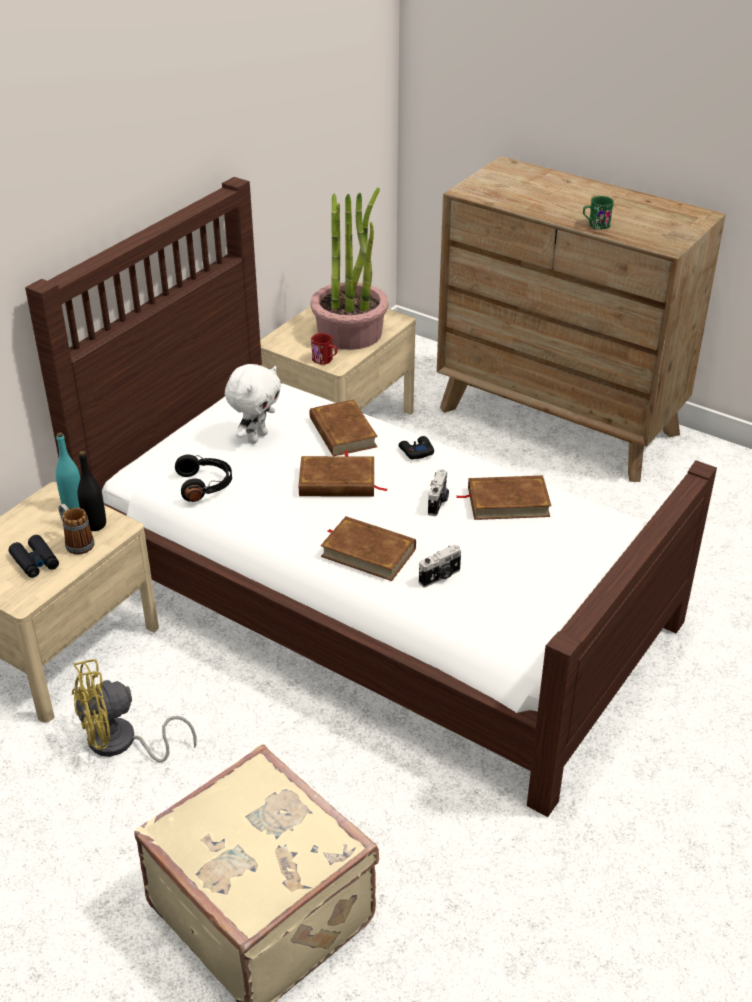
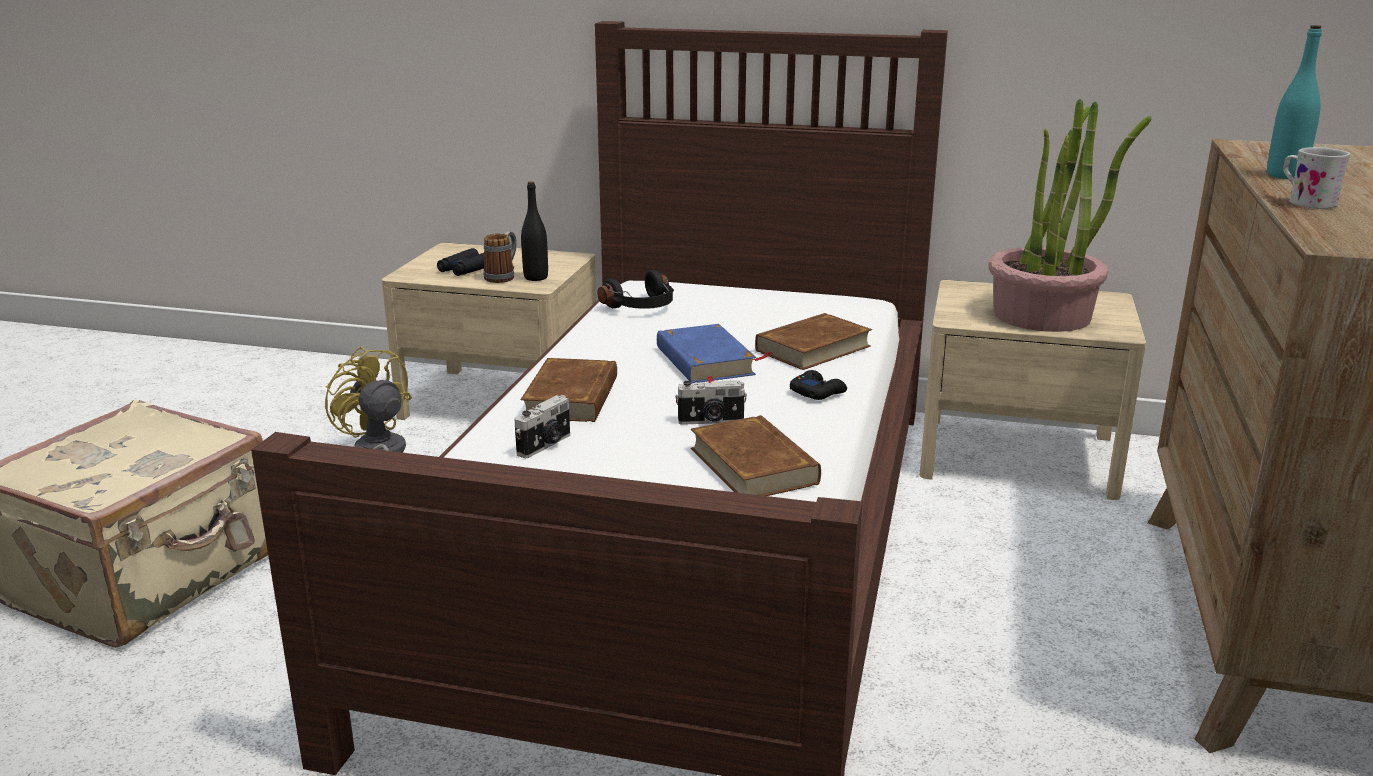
camera: 70 degrees right, 15 degrees down
turquoise bottle [56,432,81,509] -> turquoise bottle moved to [1267,25,1322,179]
white plush toy [225,364,281,444] -> none
brown book [299,456,387,497] -> blue book [657,324,756,383]
red mug [311,333,337,365] -> none
camera [419,545,461,587] -> camera turned 90 degrees counterclockwise [515,395,570,458]
green mug [583,196,614,229] -> white mug [1283,147,1351,209]

